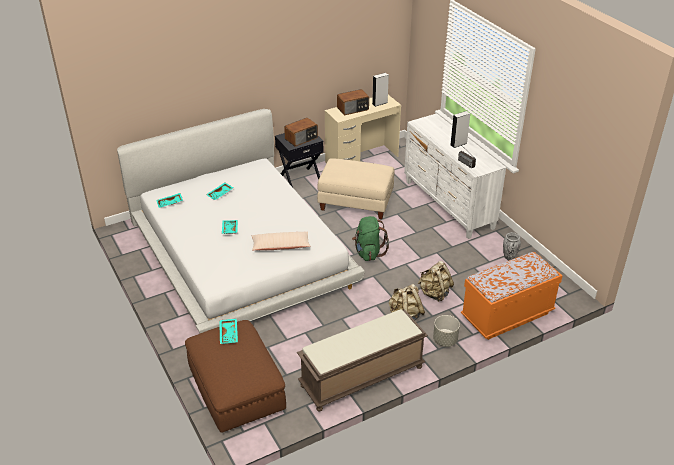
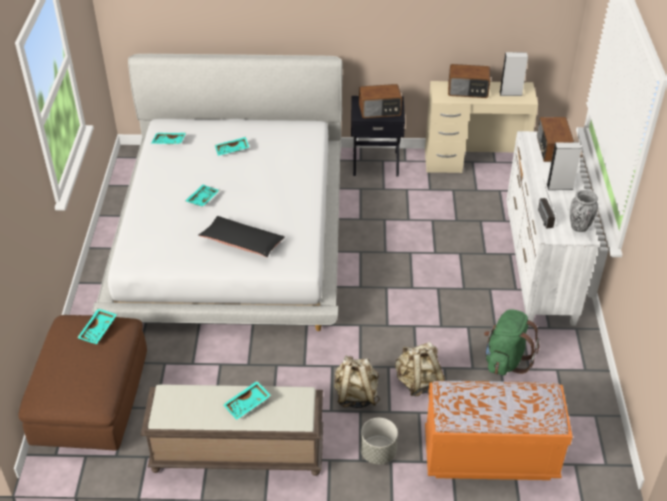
camera: 30 degrees right, 5 degrees up
beige pillow [252,232,310,250] -> black pillow [198,216,285,257]
beige ottoman [317,158,395,219] -> none
green backpack [352,216,389,261] -> green backpack moved to [484,309,539,376]
vase [503,232,521,260] -> vase moved to [570,190,598,232]
none -> turquoise tray [223,381,271,420]
none -> radio [537,117,574,162]

